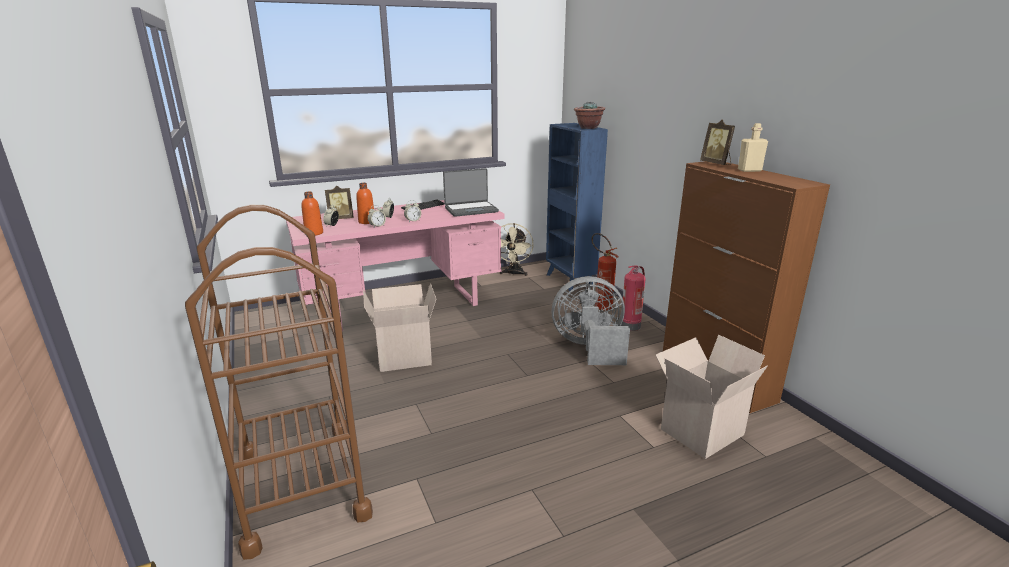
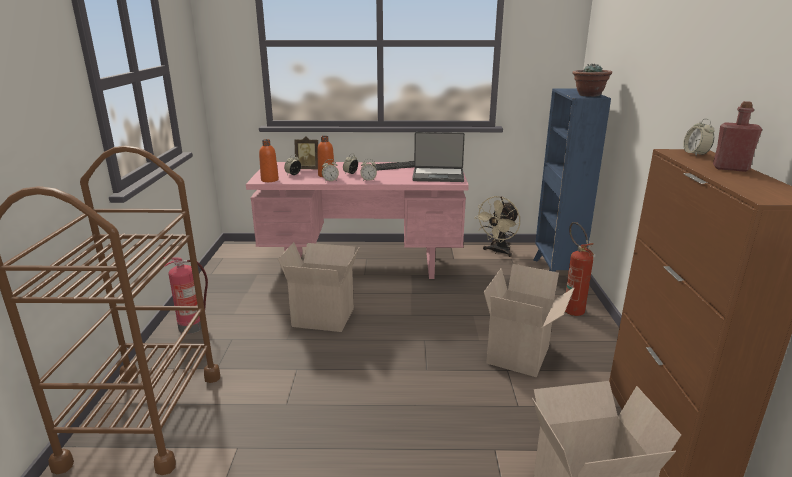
camera: 25 degrees right, 0 degrees up
grey fan [552,276,630,365] -> cardboard box [484,264,575,377]
fire extinguisher [621,265,646,331] -> fire extinguisher moved to [163,257,208,334]
picture frame [700,120,735,165] -> alarm clock [683,118,715,156]
beige bottle [738,123,768,172] -> red bottle [713,101,762,172]

